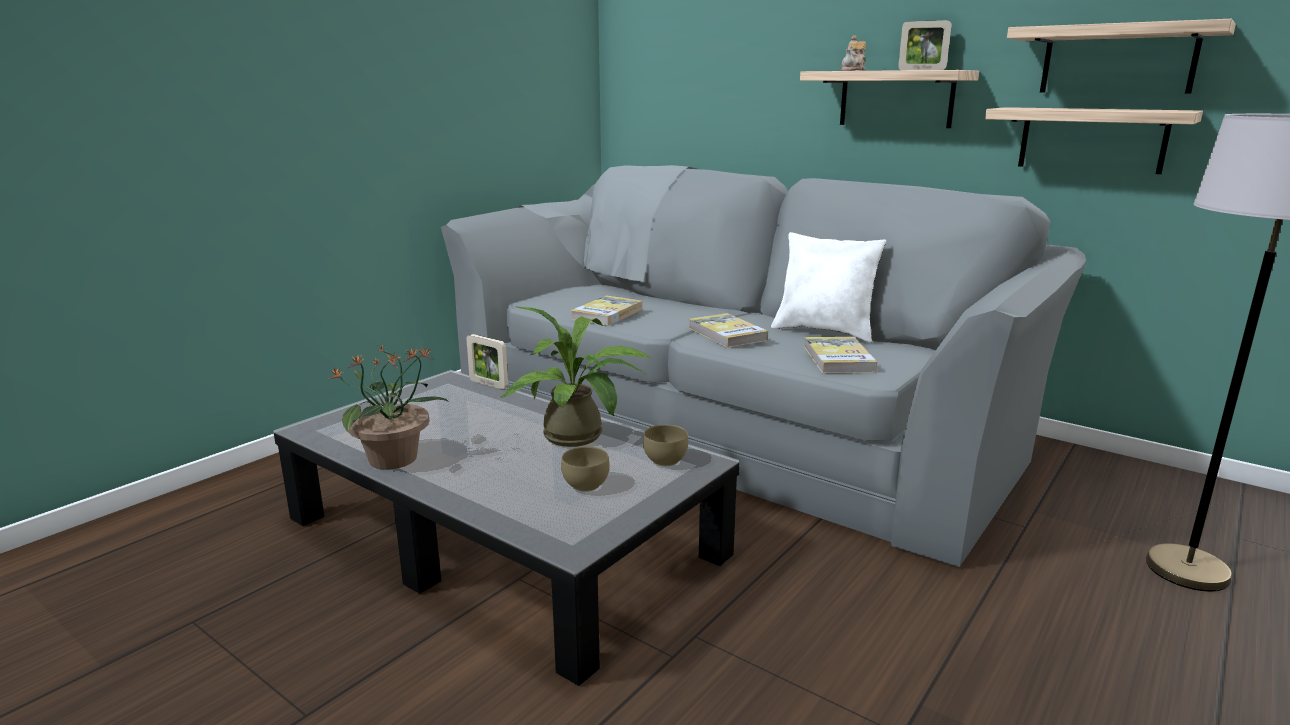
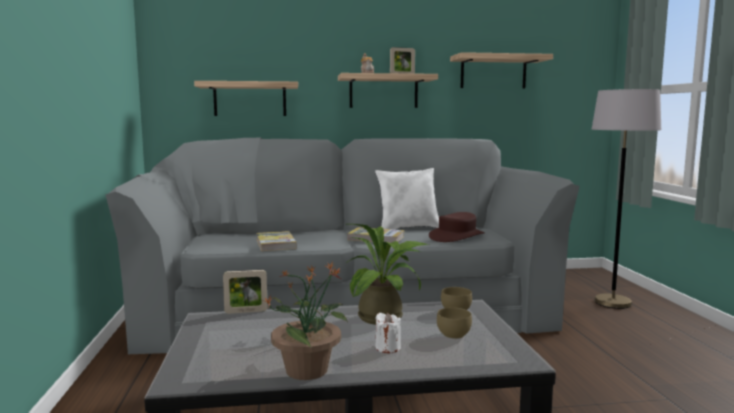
camera: 45 degrees left, 10 degrees down
book [804,337,877,373] -> brown hat [429,212,485,242]
shelf [985,107,1203,174] -> shelf moved to [194,81,298,116]
none -> white candle [375,313,401,353]

